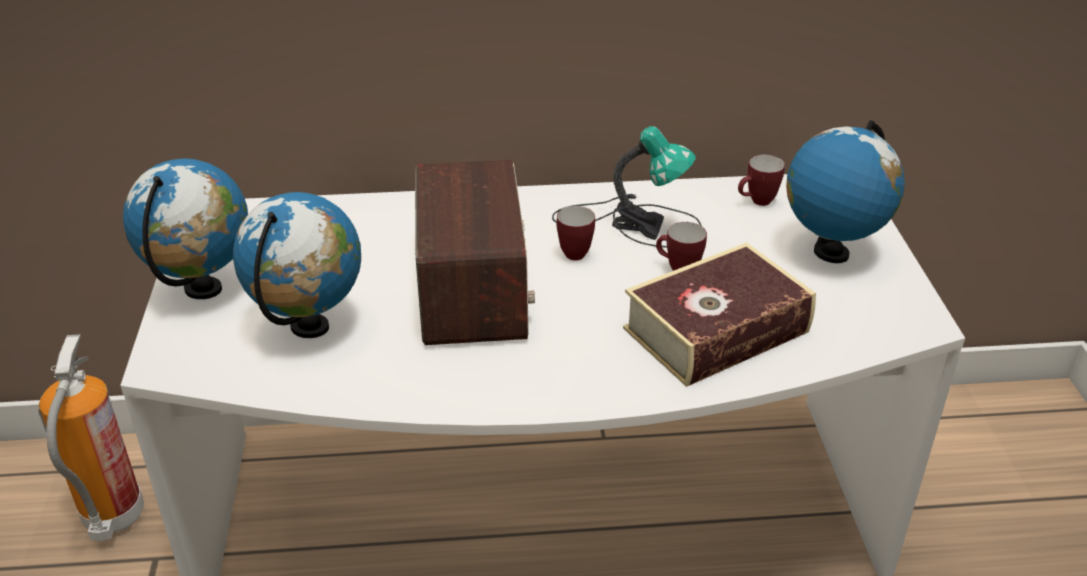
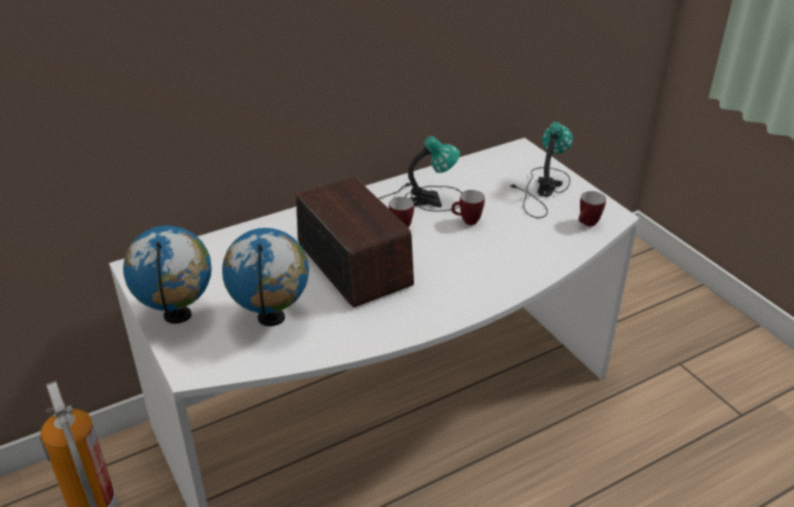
camera: 25 degrees left, 0 degrees up
book [623,242,816,387] -> none
mug [738,155,785,206] -> mug moved to [579,191,606,226]
globe [786,120,905,263] -> table lamp [509,122,573,218]

